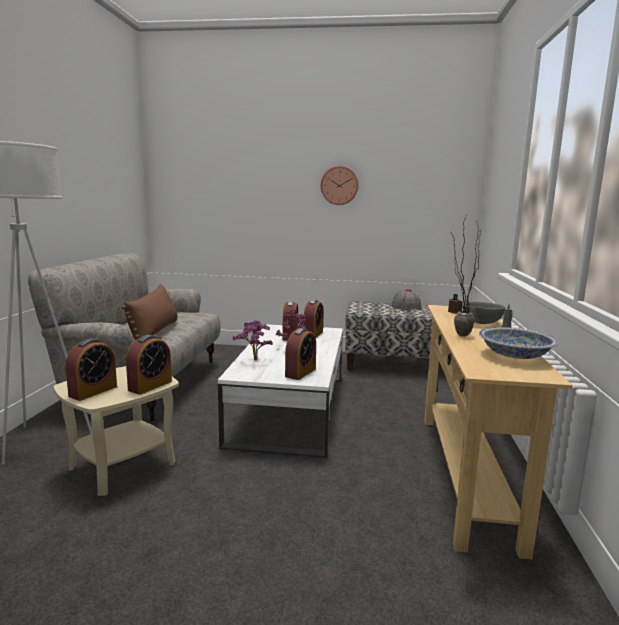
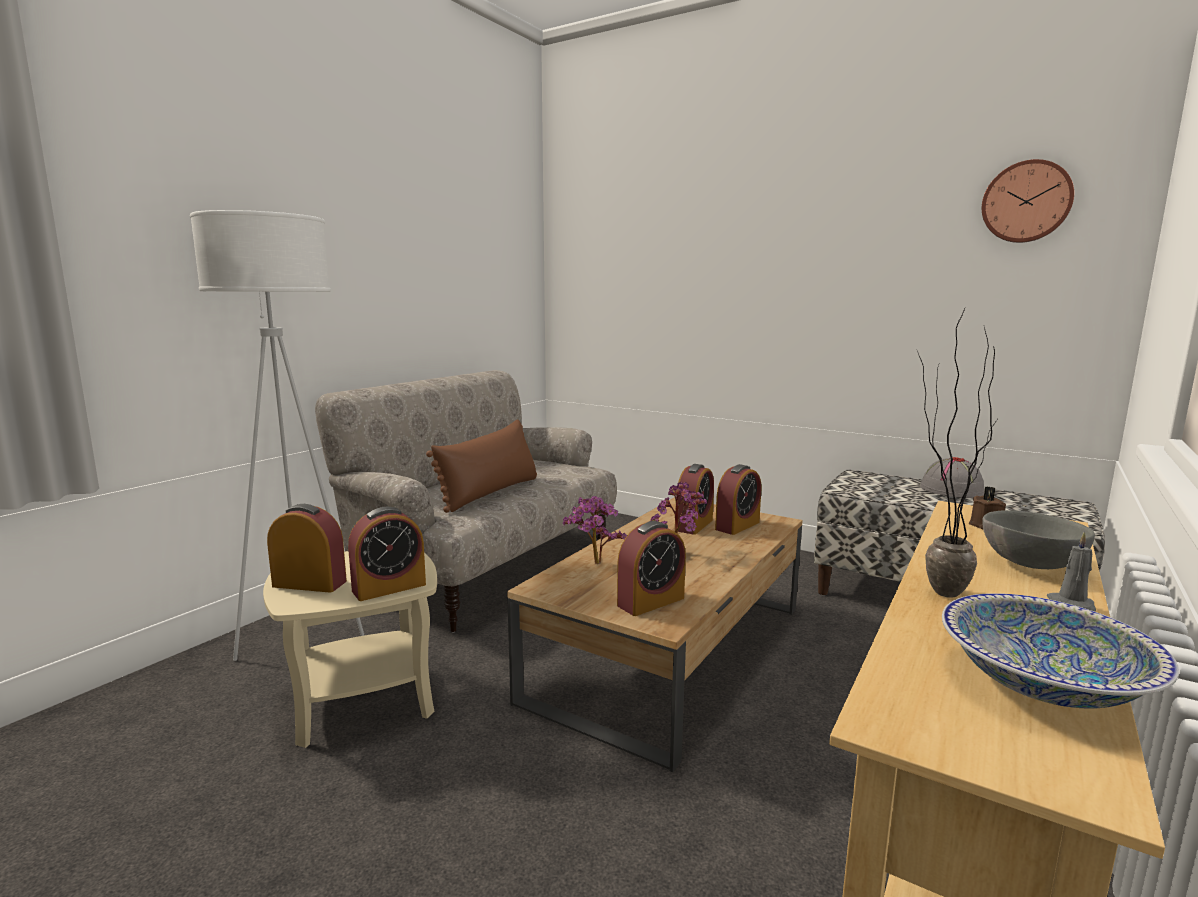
camera: 25 degrees right, 0 degrees up
alarm clock [66,339,117,401] -> alarm clock turned 135 degrees counterclockwise [267,504,347,593]
white coffee table [218,324,343,458] -> brown coffee table [507,497,803,773]
wall clock [321,166,358,205] -> wall clock moved to [982,159,1074,243]

